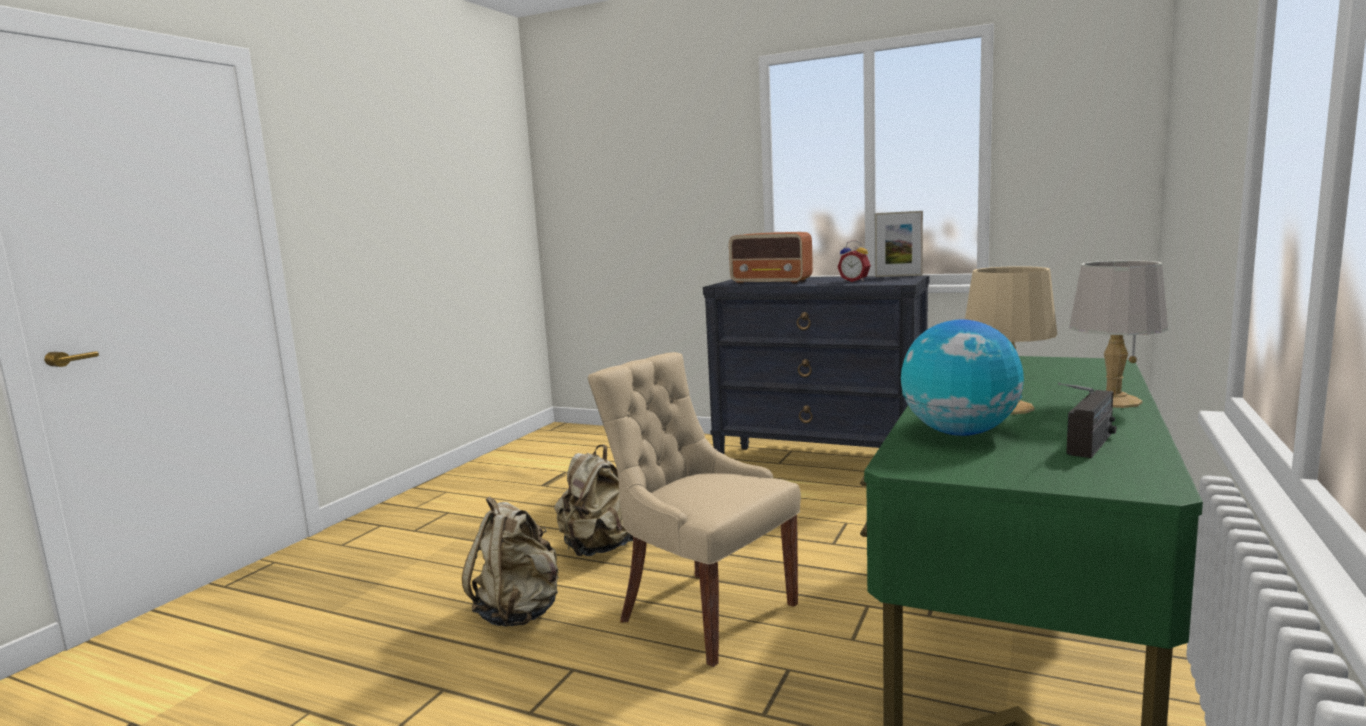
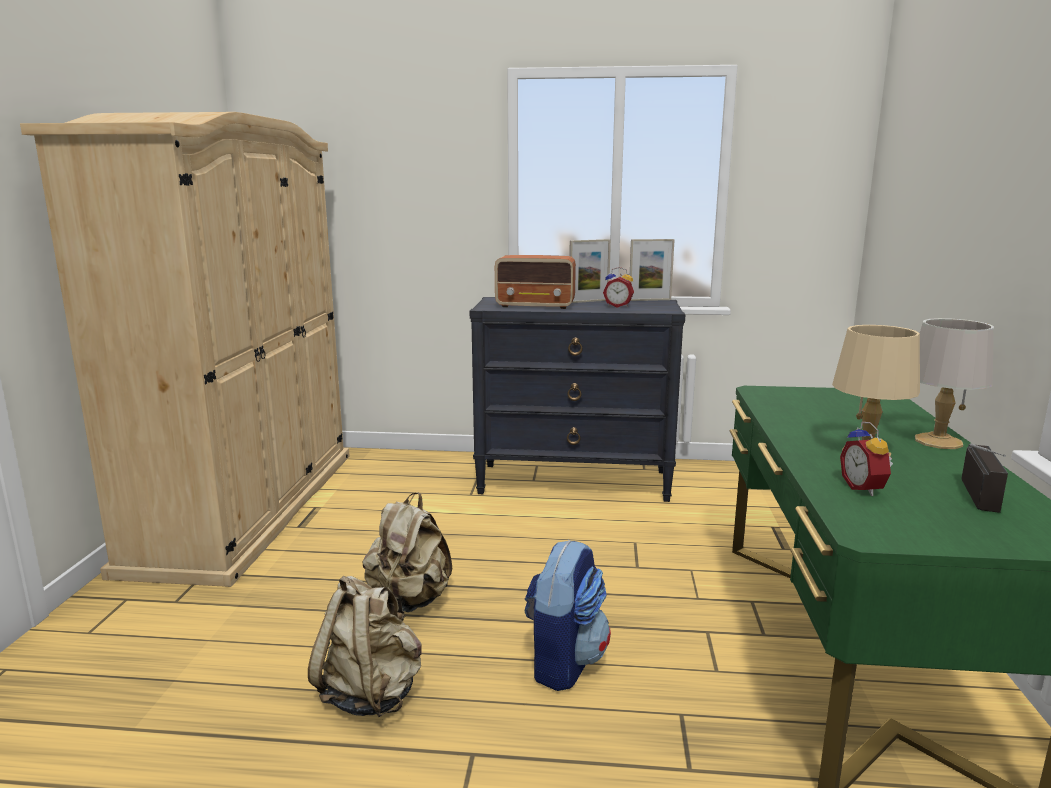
camera: 20 degrees left, 5 degrees up
beige chair [588,352,801,667] -> backpack [525,540,611,691]
globe [901,319,1024,436] -> alarm clock [840,422,893,496]
none -> beige wardrobe [20,112,349,587]
none -> picture frame [569,239,611,303]

